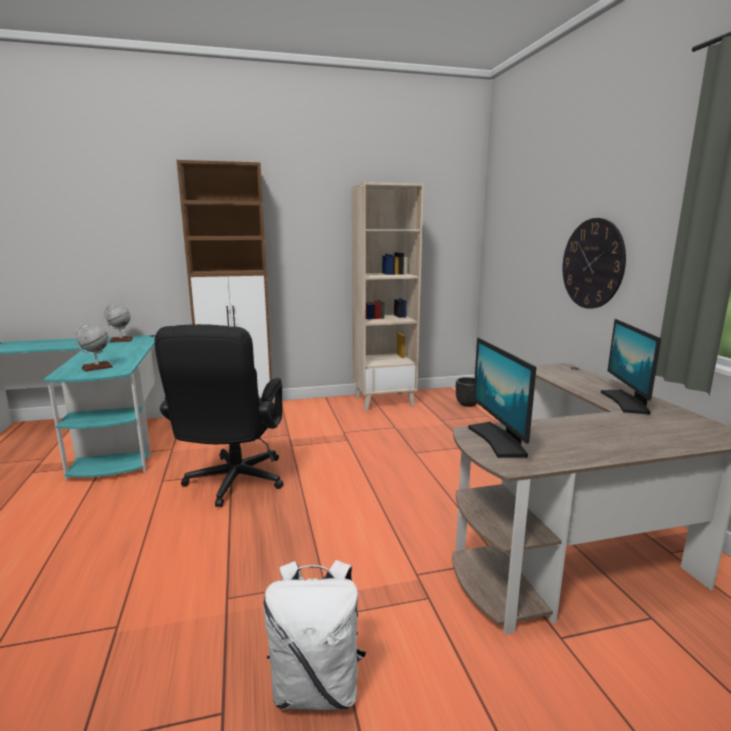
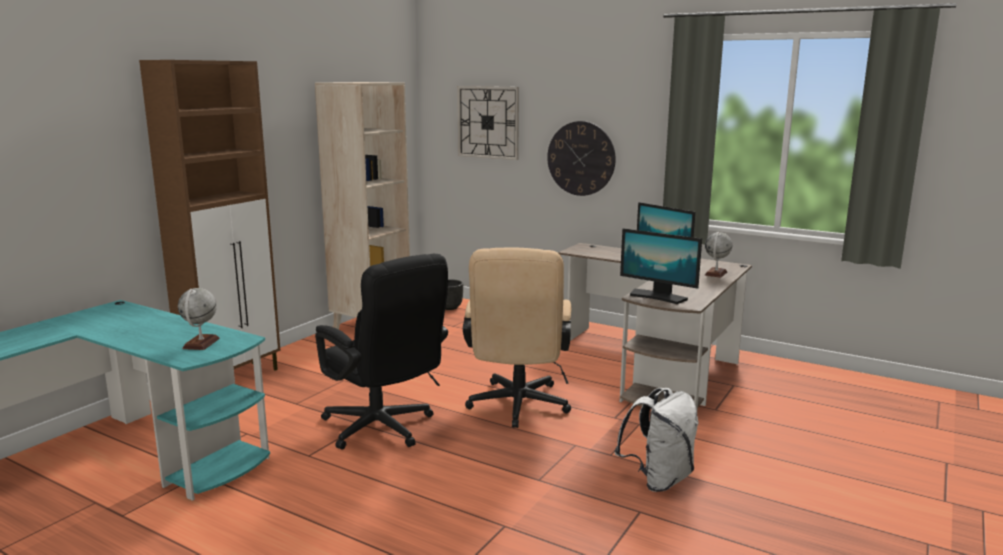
camera: 45 degrees left, 0 degrees up
globe [104,304,134,343] -> globe moved to [705,232,732,278]
none -> wall clock [457,86,519,160]
none -> beige office chair [463,247,571,428]

